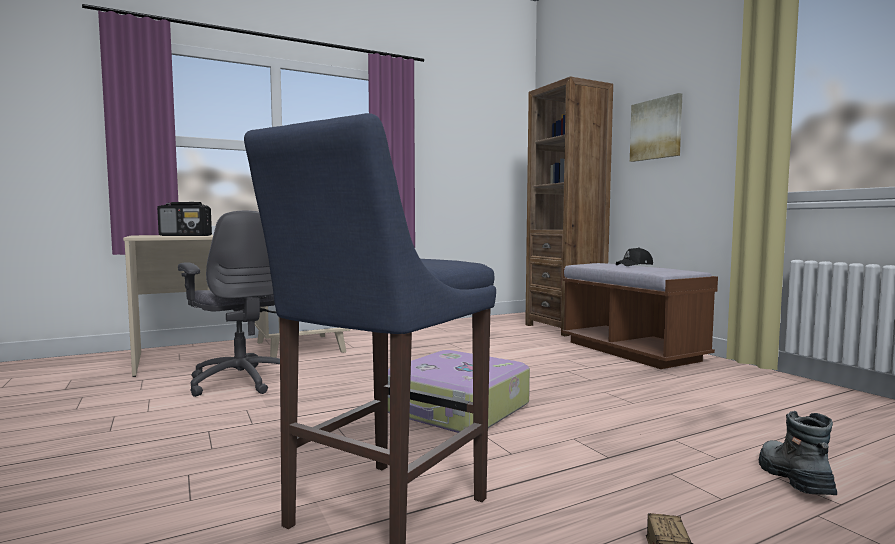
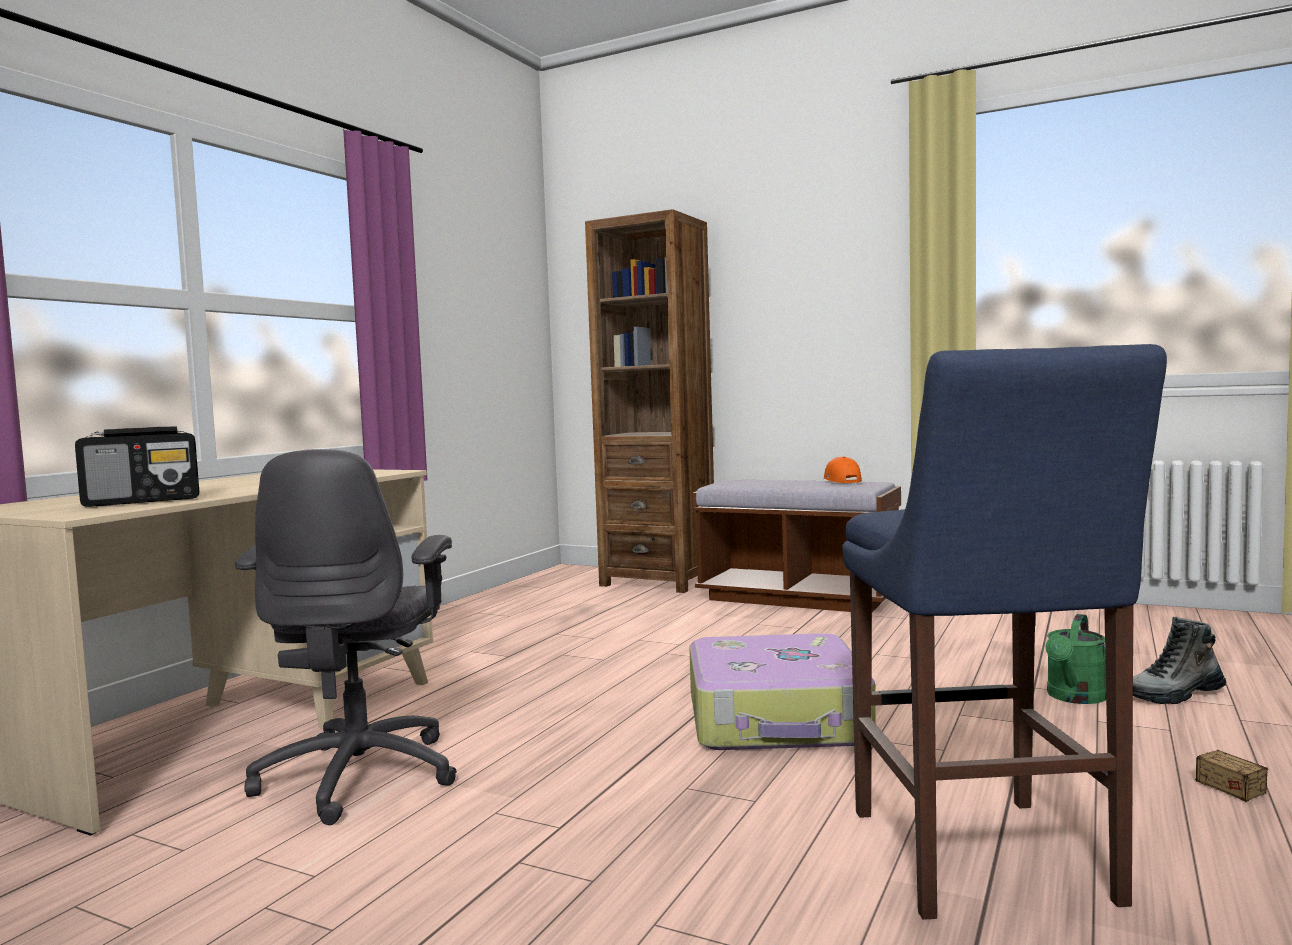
camera: 35 degrees left, 0 degrees up
grey office chair [178,210,280,397] -> grey office chair turned 75 degrees clockwise [235,449,457,825]
black cap [616,247,653,266] -> none
picture [630,93,682,162] -> none
boot [759,411,837,495] -> boot turned 75 degrees counterclockwise [1133,617,1226,704]
none -> orange cap [824,456,862,483]
none -> green watering can [1045,614,1106,704]

